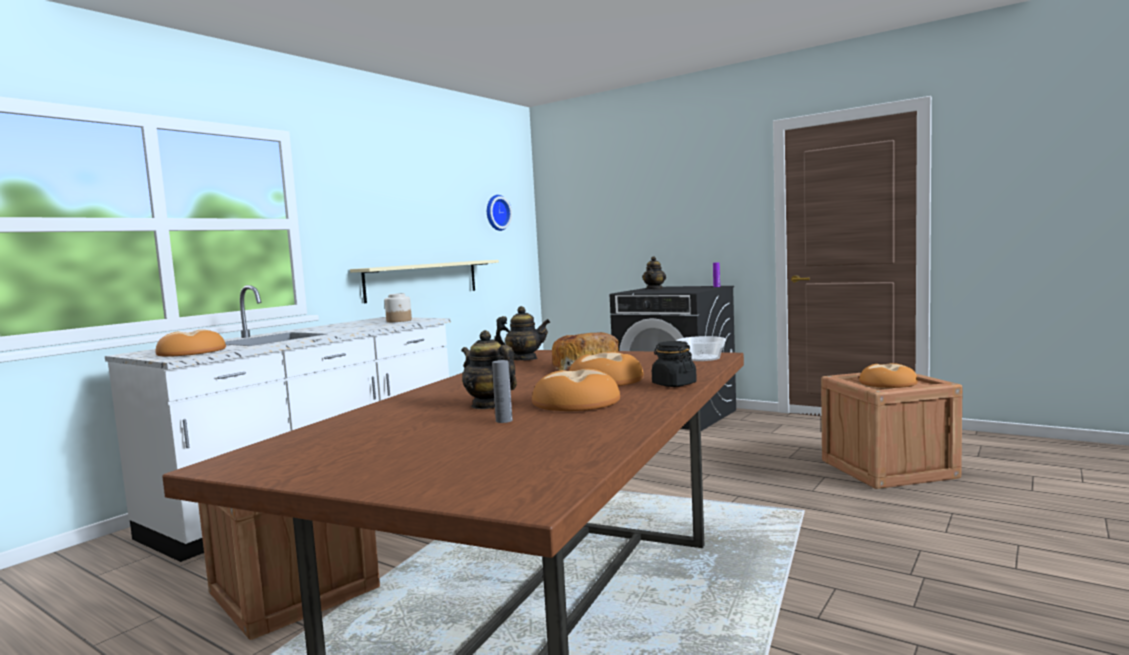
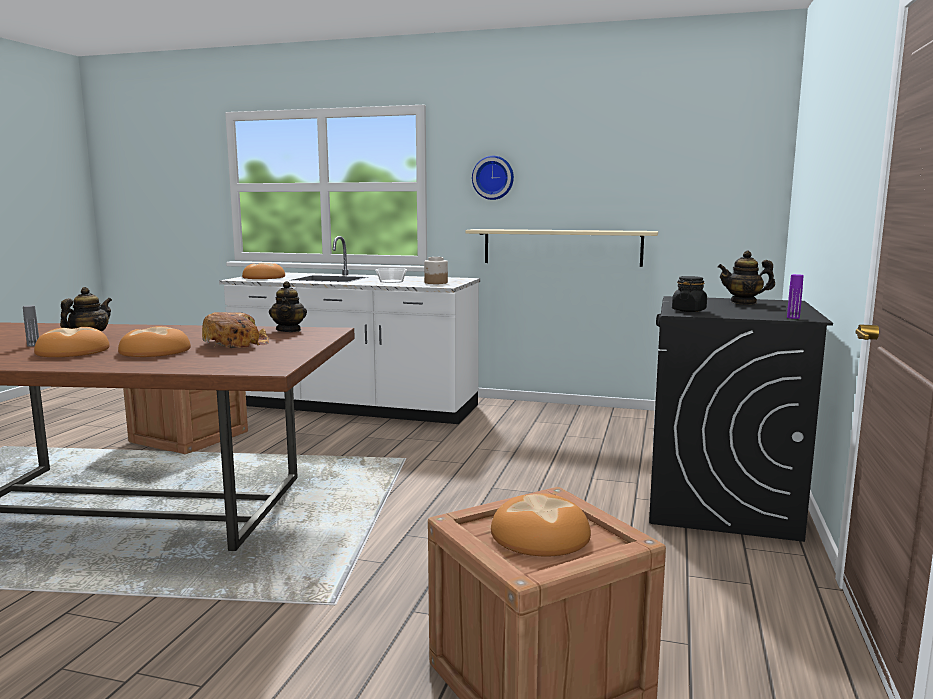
camera: 70 degrees right, 5 degrees up
wall clock [487,195,512,231] -> wall clock moved to [472,156,514,200]
black jar [652,341,697,387] -> black jar moved to [672,276,707,312]
bowl [677,336,726,361] -> bowl moved to [375,268,407,283]

